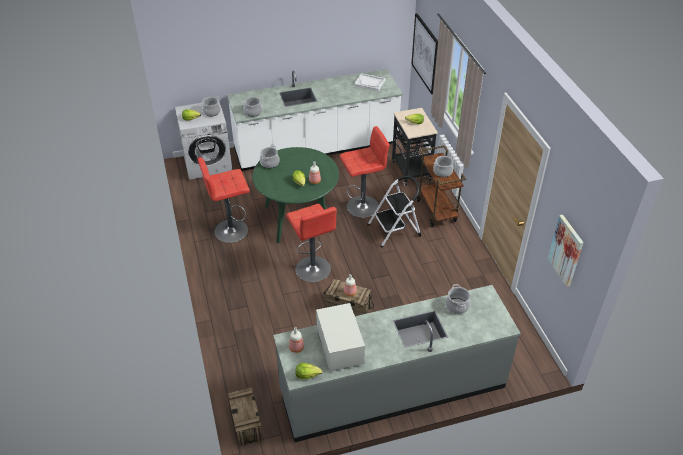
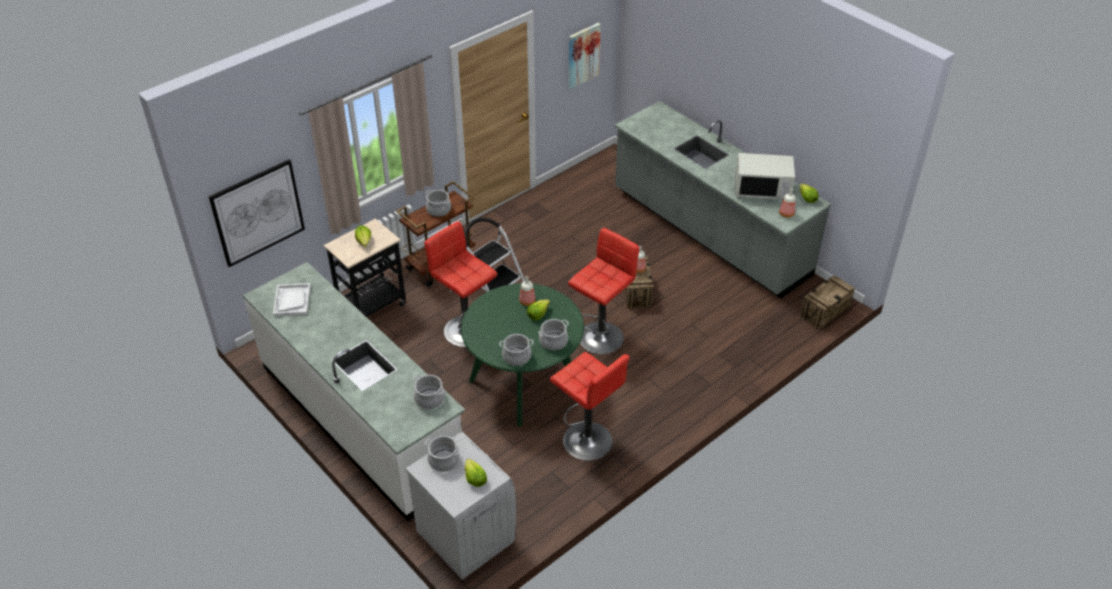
camera: 115 degrees left, 0 degrees up
white microwave [316,303,365,371] -> white microwave turned 135 degrees counterclockwise [735,153,795,200]
cooking pot [445,284,470,314] -> cooking pot moved to [538,319,569,351]

